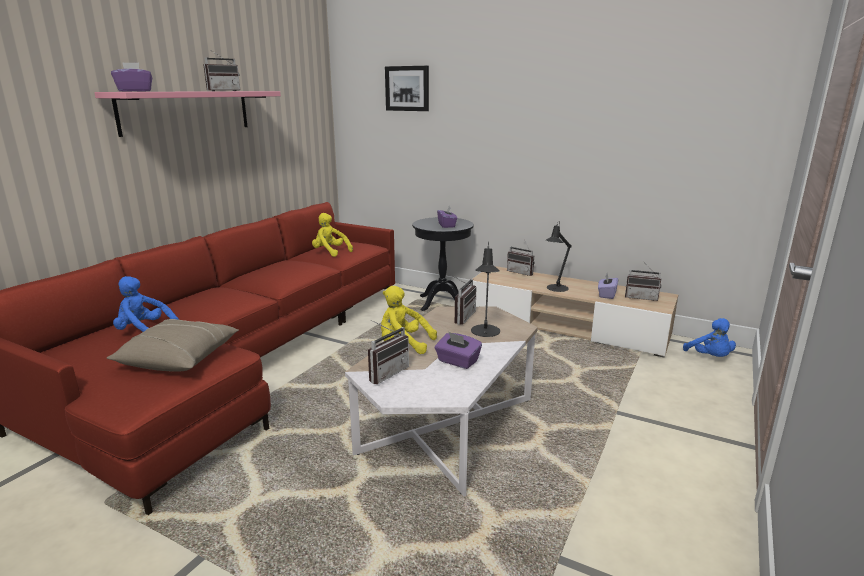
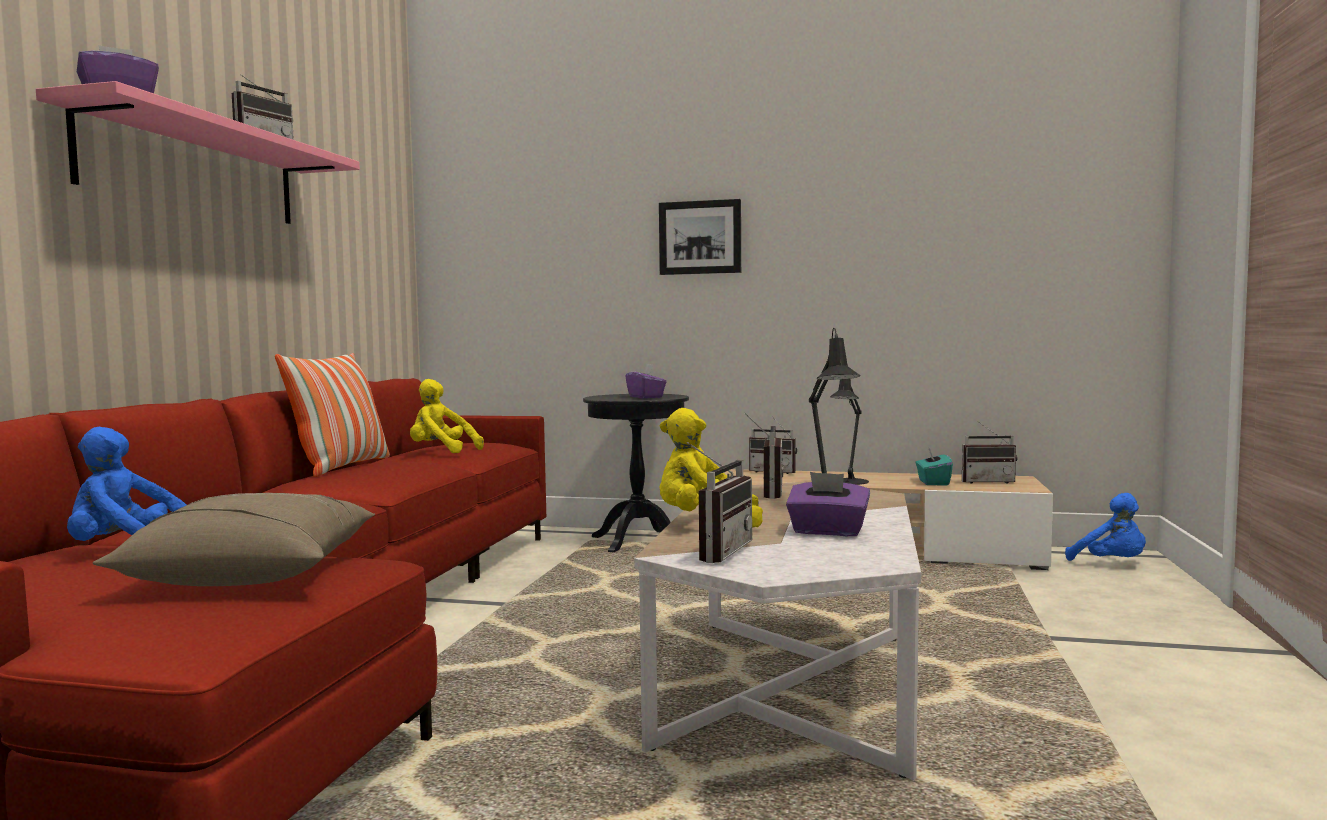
camera: 15 degrees left, 15 degrees down
picture [385,66,429,111] -> picture moved to [659,199,741,275]
purple tissue box [598,274,618,299] -> turquoise tissue box [916,447,953,485]
none -> pillow [275,353,390,477]

